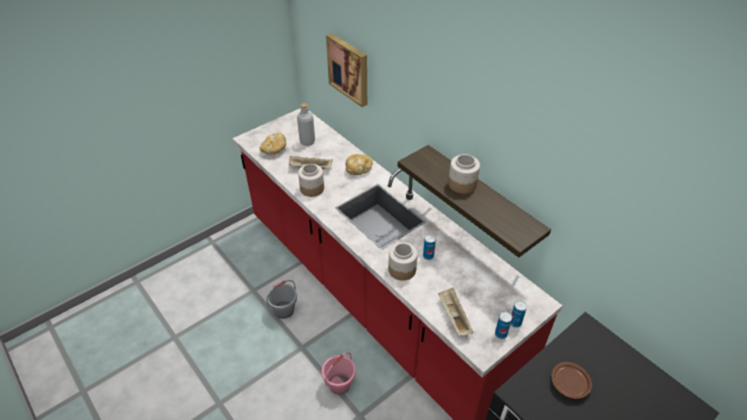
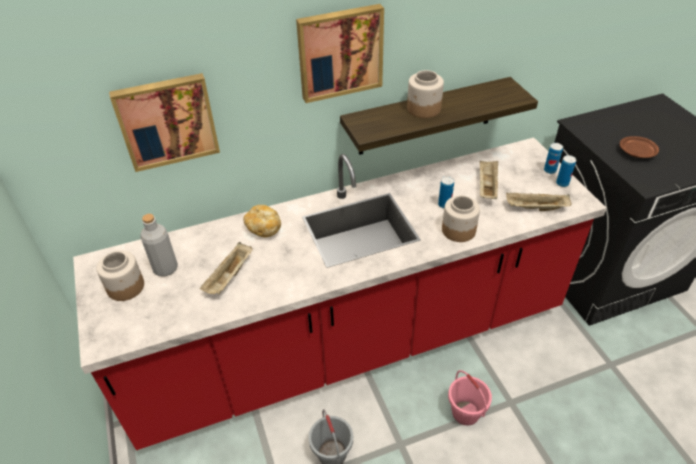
camera: 70 degrees left, 0 degrees up
bread [260,133,286,155] -> none
jar [298,164,324,197] -> jar moved to [96,250,144,301]
none -> picture [296,4,384,103]
none -> beige tray [480,161,498,199]

